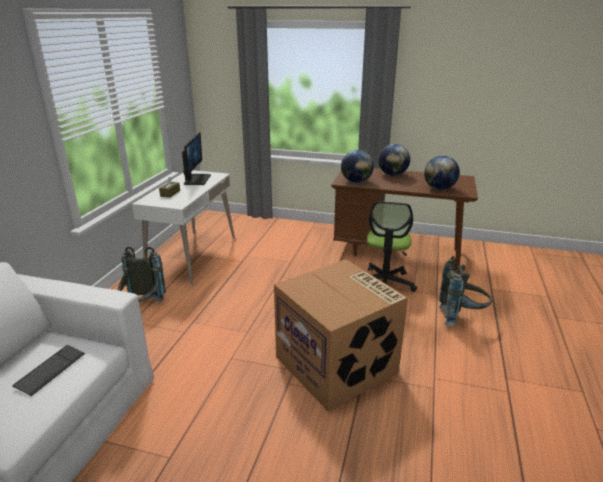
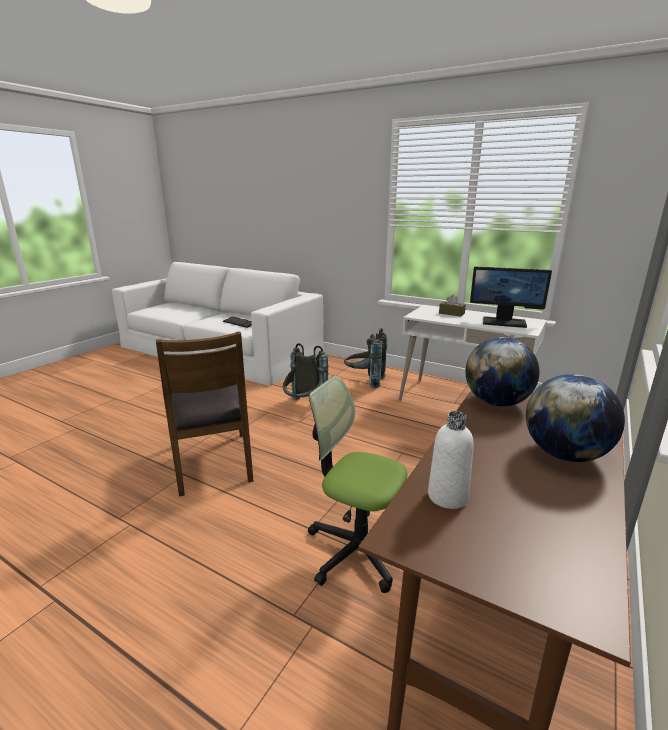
camera: 105 degrees right, 5 degrees down
cardboard box [274,259,408,411] -> brown chair [156,332,253,496]
globe [424,156,460,190] -> white bottle [428,411,474,509]
grey backpack [439,256,492,326] -> grey backpack moved to [283,343,328,400]

